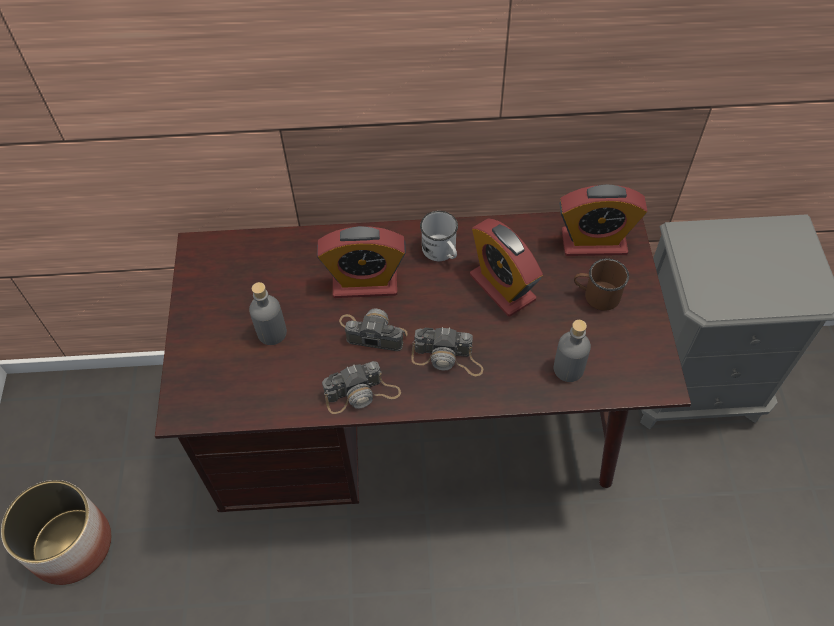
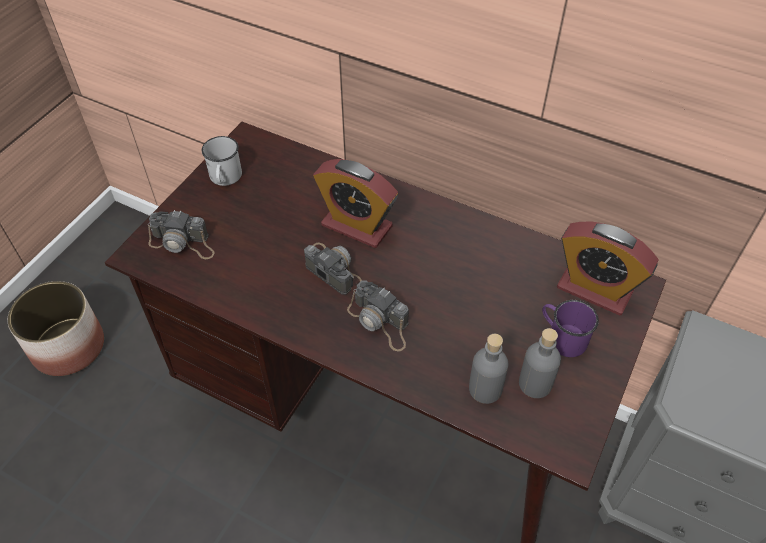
camera: 30 degrees right, 5 degrees down
grey bottle [249,282,287,345] -> grey bottle moved to [519,328,561,398]
camera [322,361,401,414] -> camera moved to [148,210,215,259]
white mug [420,211,458,261] -> white mug moved to [202,136,242,186]
alarm clock [470,219,543,316] -> none
brown mug [574,259,629,311] -> purple mug [542,300,599,357]

